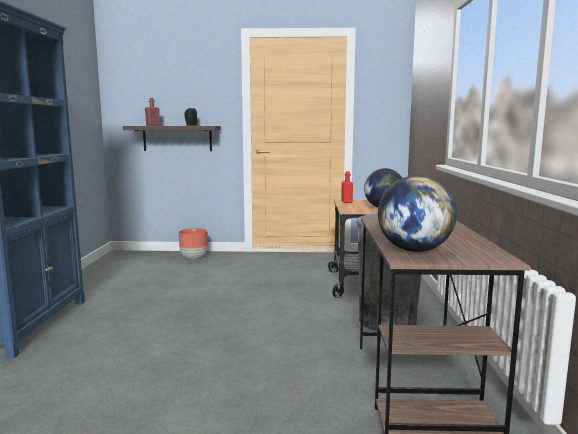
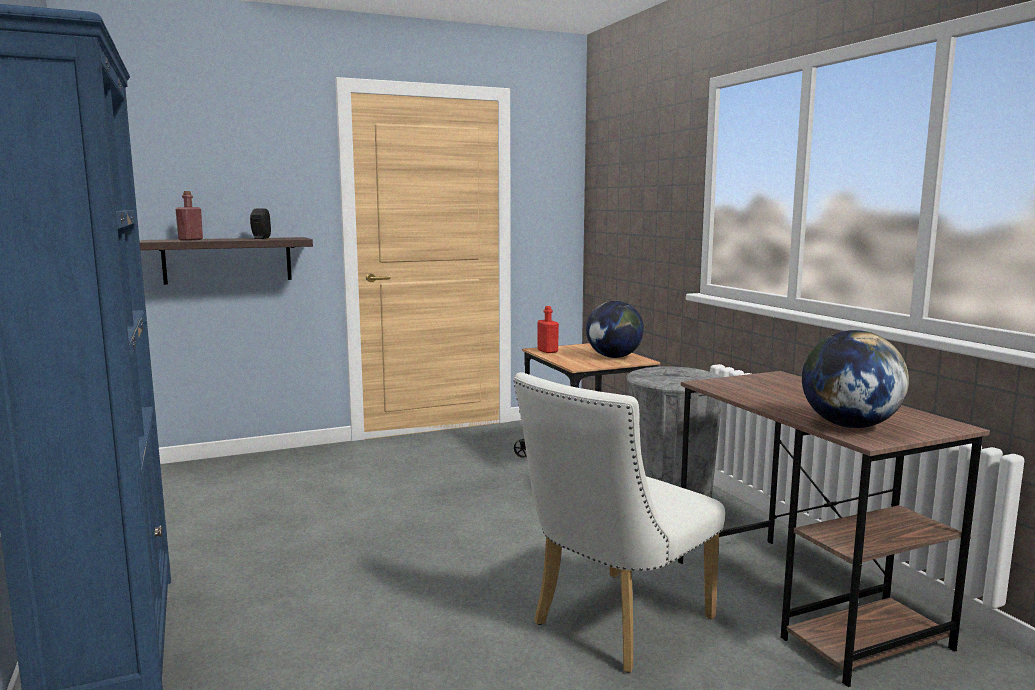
camera: 25 degrees left, 0 degrees up
brown planter [179,228,208,260] -> none
none -> white chair [514,372,725,673]

